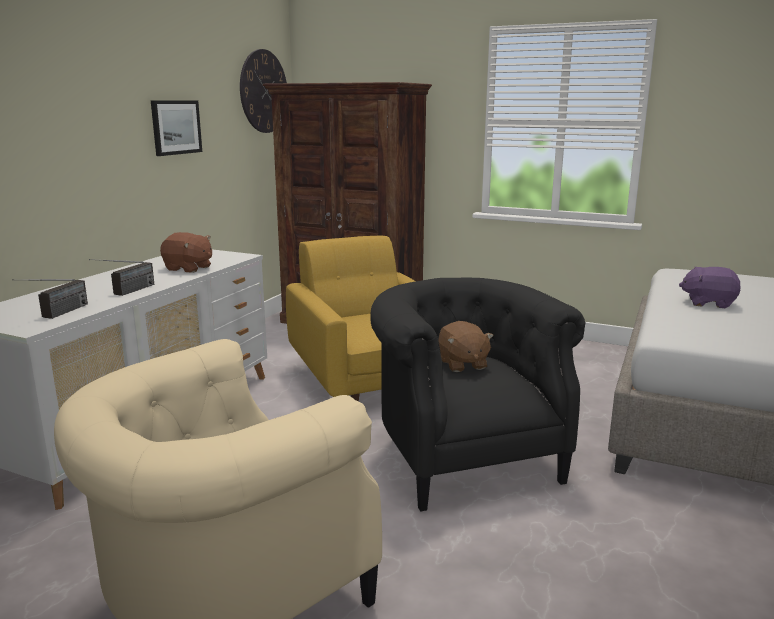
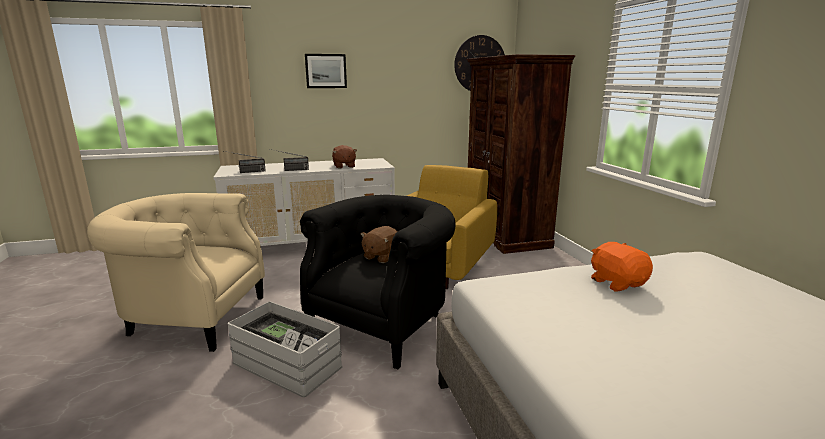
camera: 50 degrees right, 0 degrees up
picture [151,100,202,156] -> picture moved to [305,54,347,88]
purple plush toy [679,267,741,308] -> orange plush toy [591,242,653,292]
none -> grey storage box [228,301,342,397]

